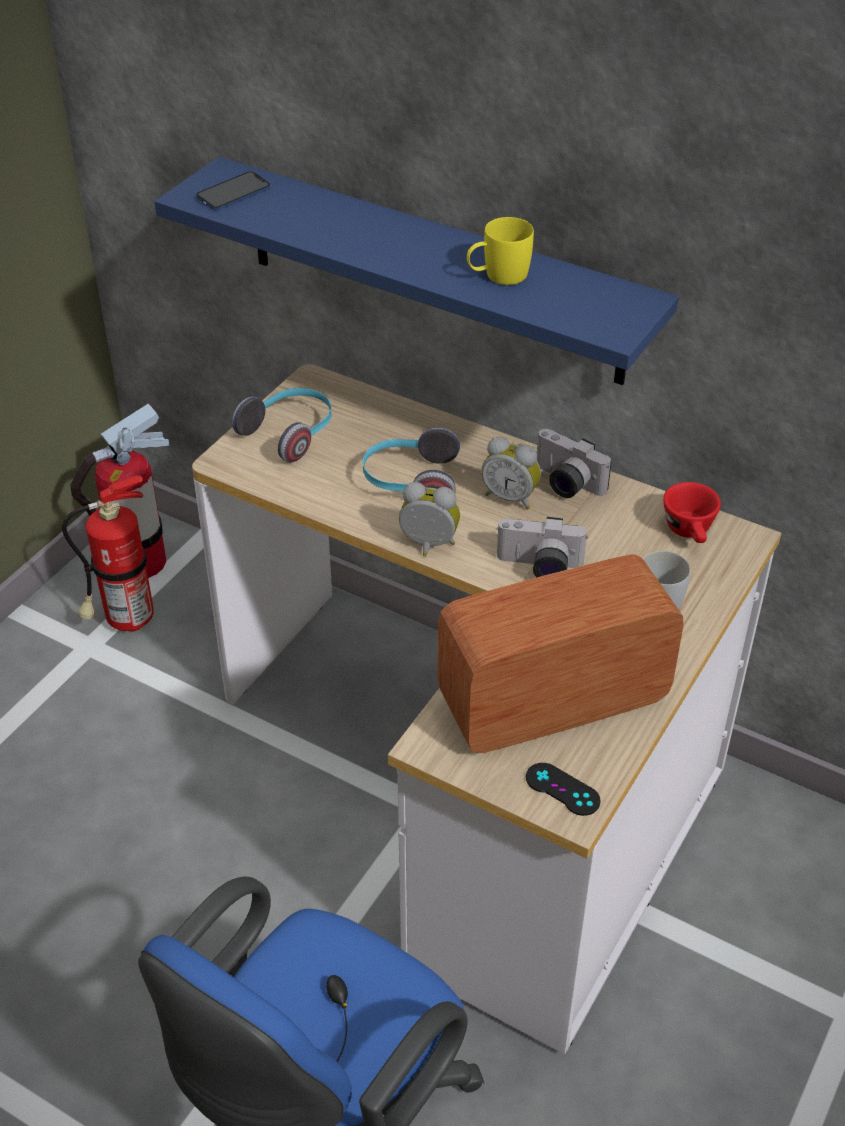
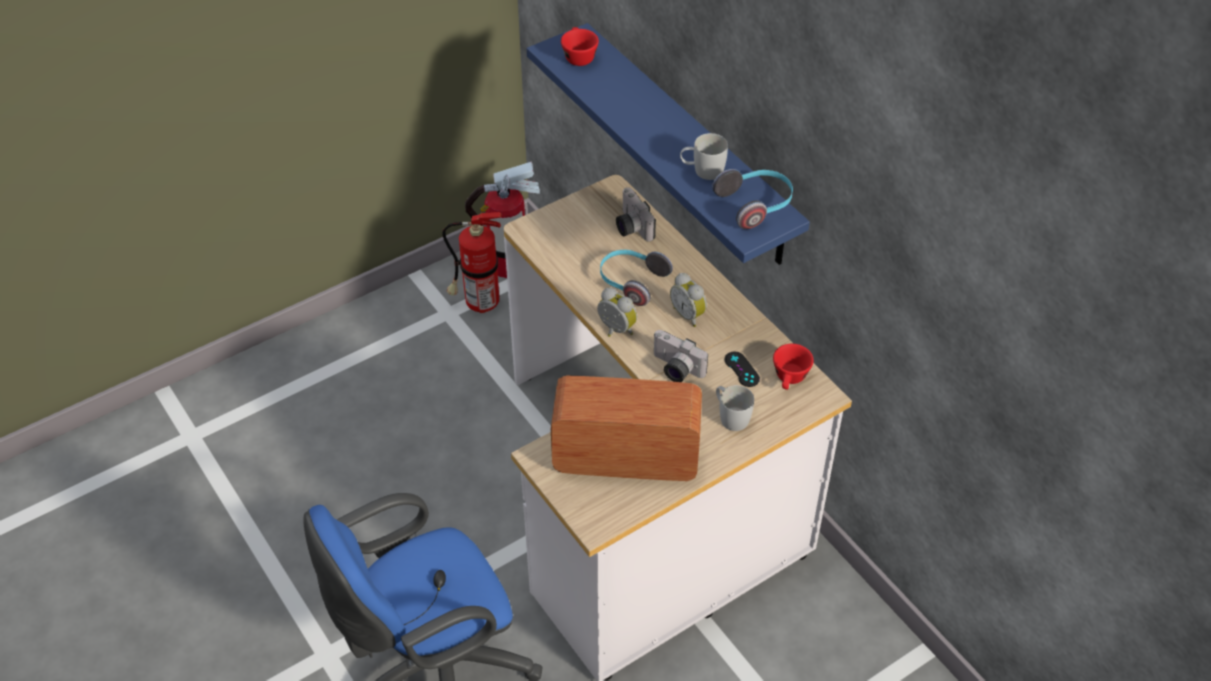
camera: 25 degrees right, 5 degrees up
phone [196,171,270,211] -> red cup [561,27,599,66]
headphones [232,388,332,463] -> headphones moved to [712,169,793,229]
yellow mug [467,217,534,285] -> white mug [680,133,728,180]
black game controller [526,763,601,816] -> black game controller moved to [724,352,760,387]
camera [537,429,612,498] -> camera moved to [616,187,656,242]

